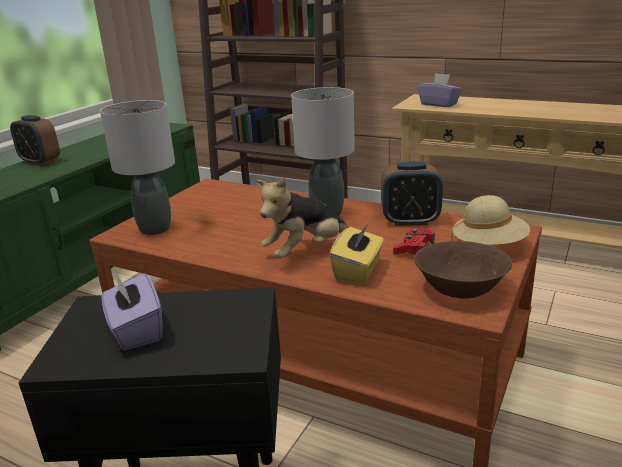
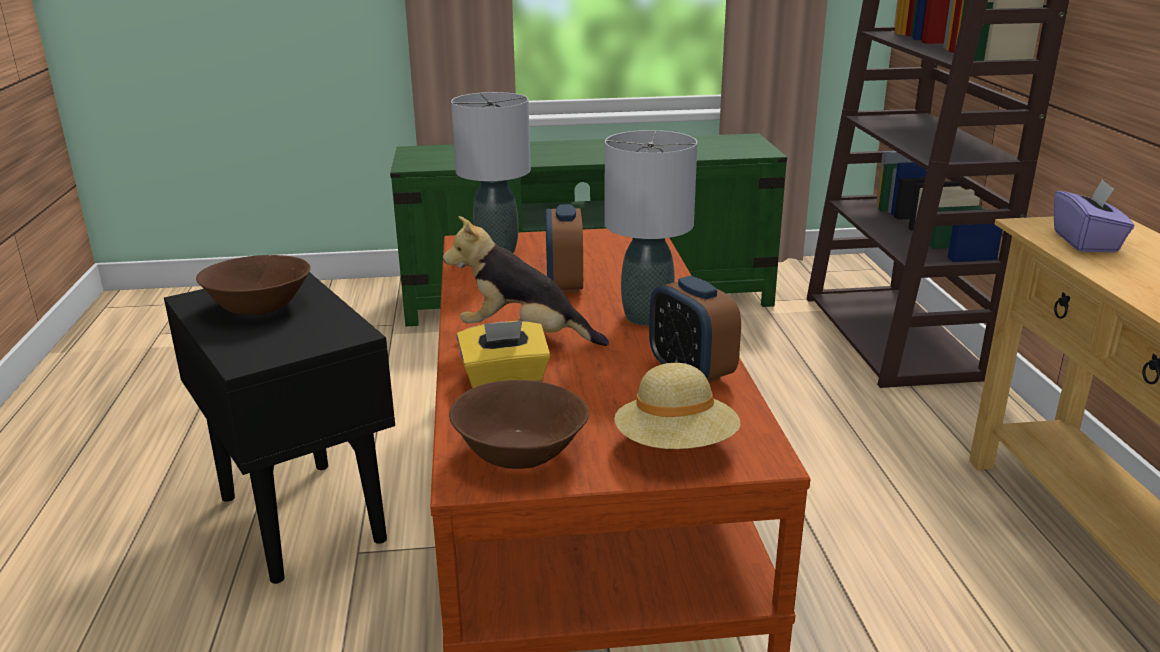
camera: 55 degrees right, 0 degrees up
alarm clock [10,115,60,166] -> alarm clock moved to [545,204,583,293]
purple tissue box [101,273,163,350] -> brown bowl [196,255,311,315]
red game controller [393,228,435,254] -> none

